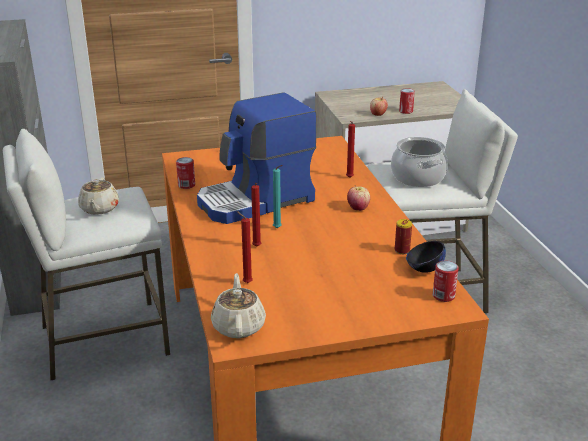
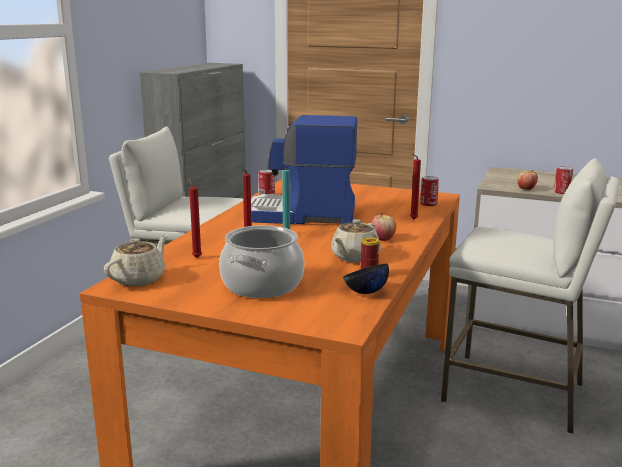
camera: 35 degrees right, 10 degrees down
beige teapot [78,177,119,215] -> beige teapot moved to [331,219,381,263]
cooking pot [391,137,448,187] -> cooking pot moved to [219,225,304,298]
can [433,261,459,302] -> can moved to [420,176,439,206]

